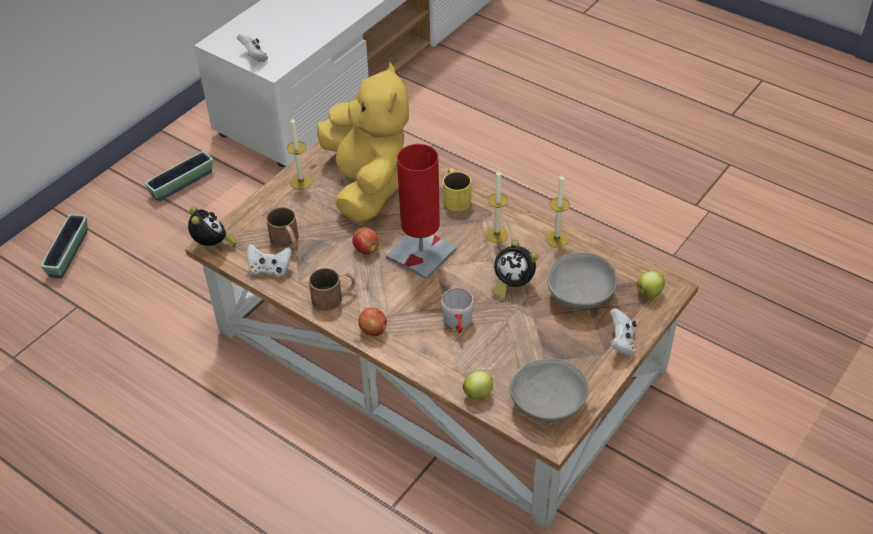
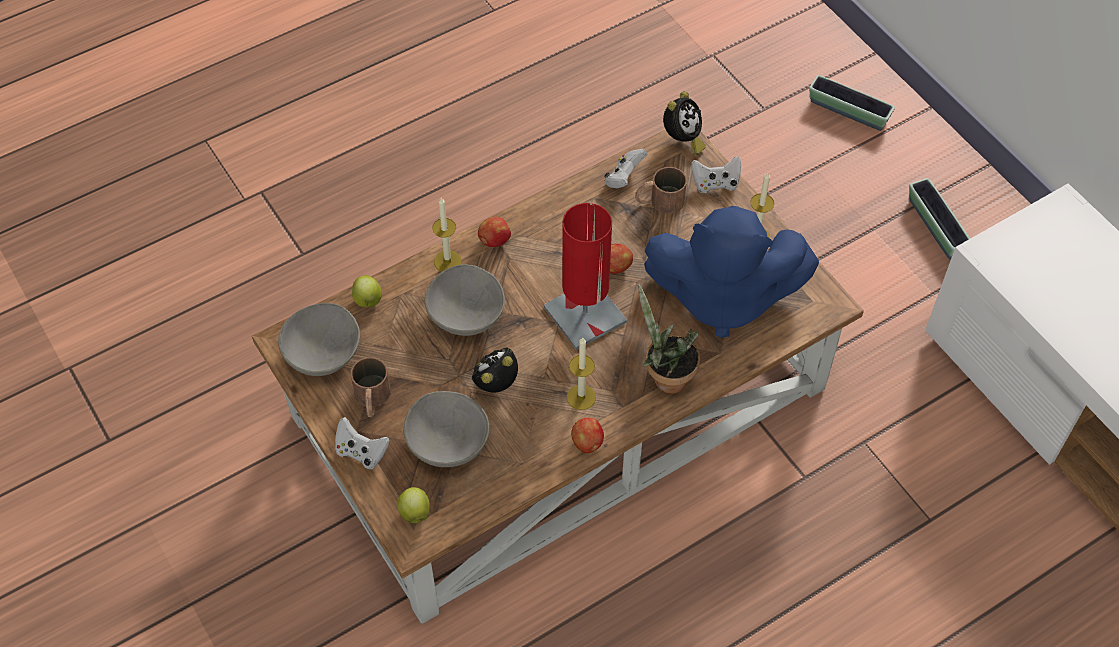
camera: 110 degrees right, 10 degrees up
alarm clock [188,207,236,247] -> alarm clock turned 60 degrees counterclockwise [663,91,706,155]
white game controller [237,34,268,62] -> white game controller moved to [691,156,741,193]
brown mug [309,268,355,311] -> brown mug moved to [351,357,391,417]
yellow plush toy [317,62,409,222] -> blue plush toy [644,206,819,338]
grey mug [441,288,474,333] -> grey bowl [425,264,505,336]
yellow mug [443,168,471,211] -> potted plant [638,284,700,394]
candle [545,174,570,247] -> candle moved to [432,198,461,272]
none -> apple [571,418,604,453]

